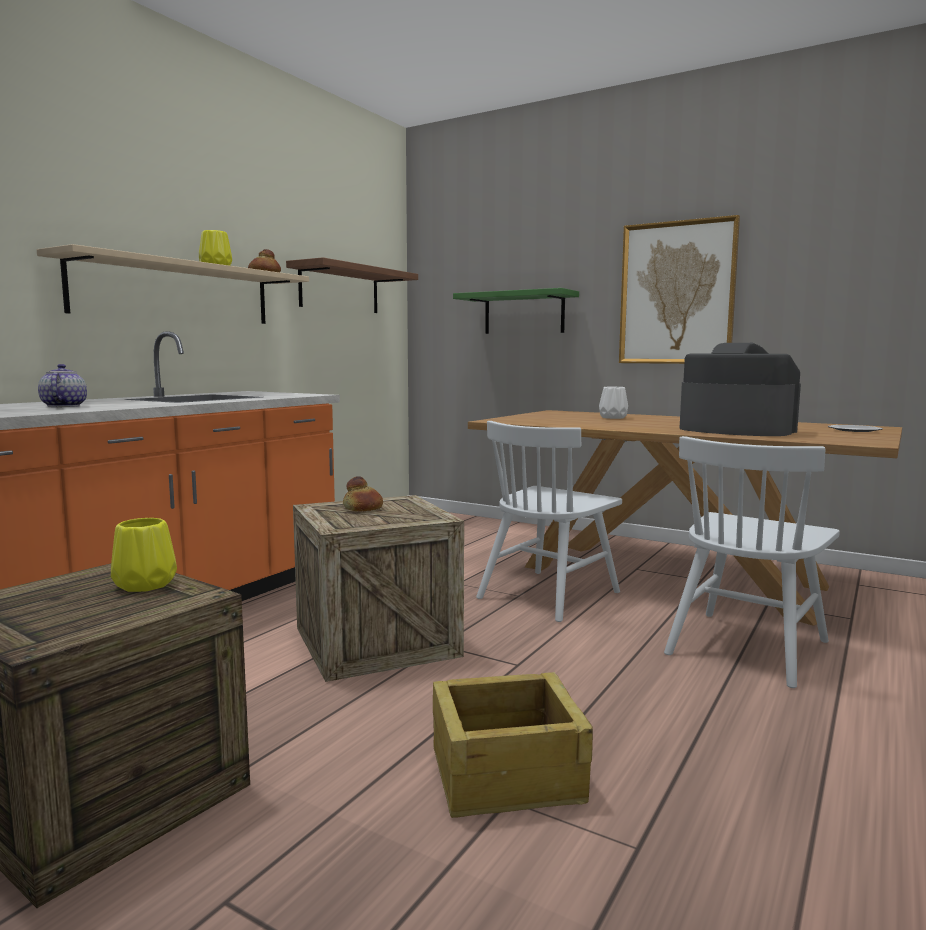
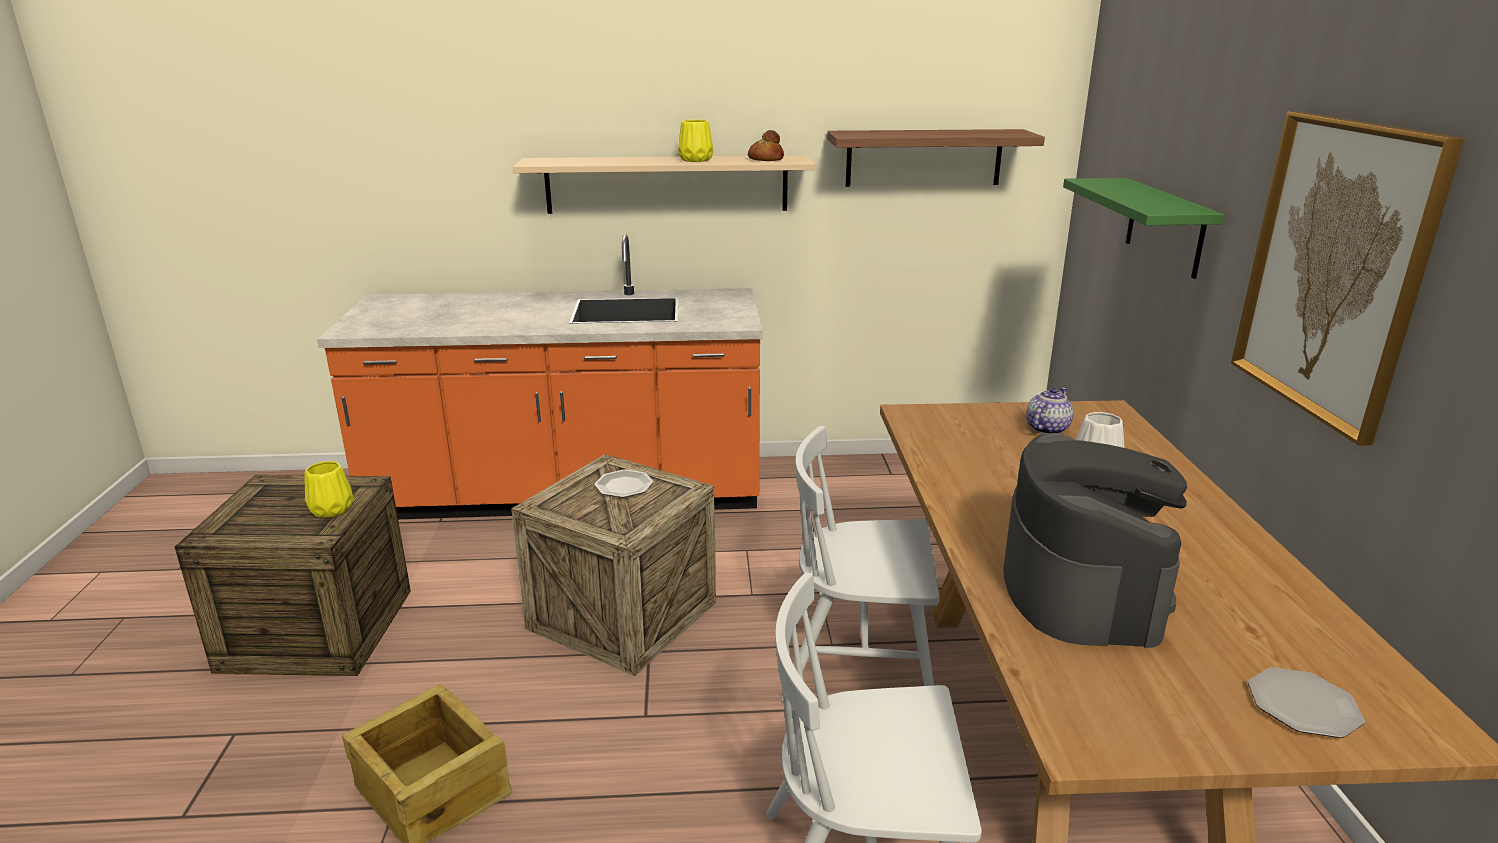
camera: 55 degrees right, 15 degrees up
teapot [38,364,87,407] -> teapot moved to [1026,388,1073,434]
bread [343,476,383,511] -> plate [594,470,654,498]

